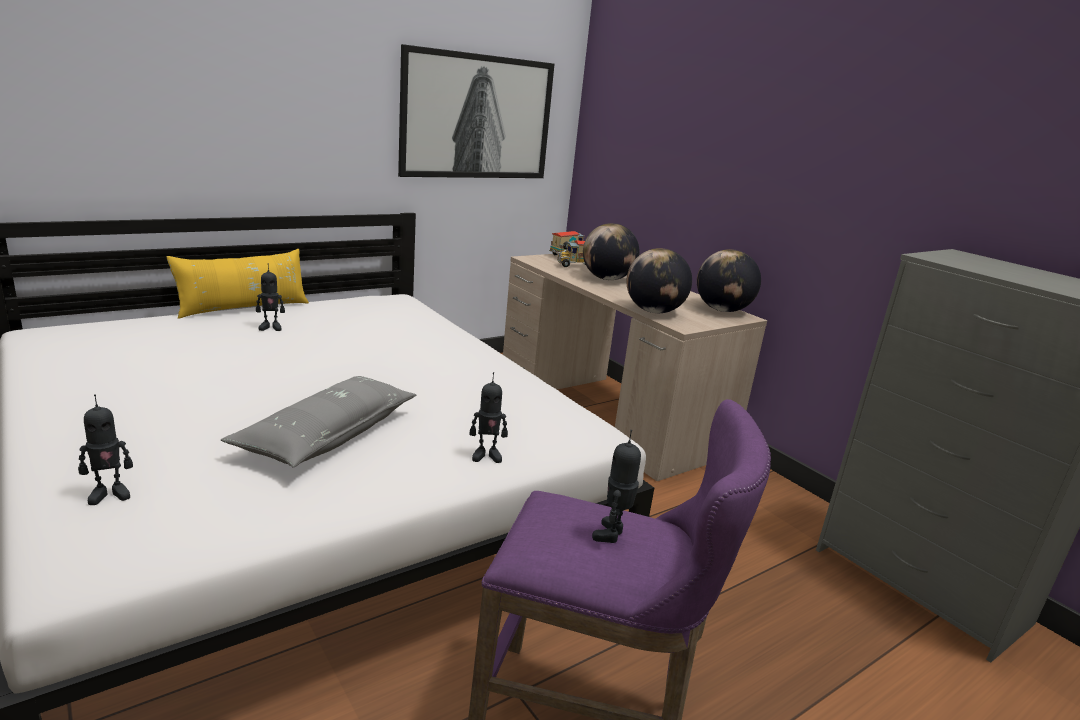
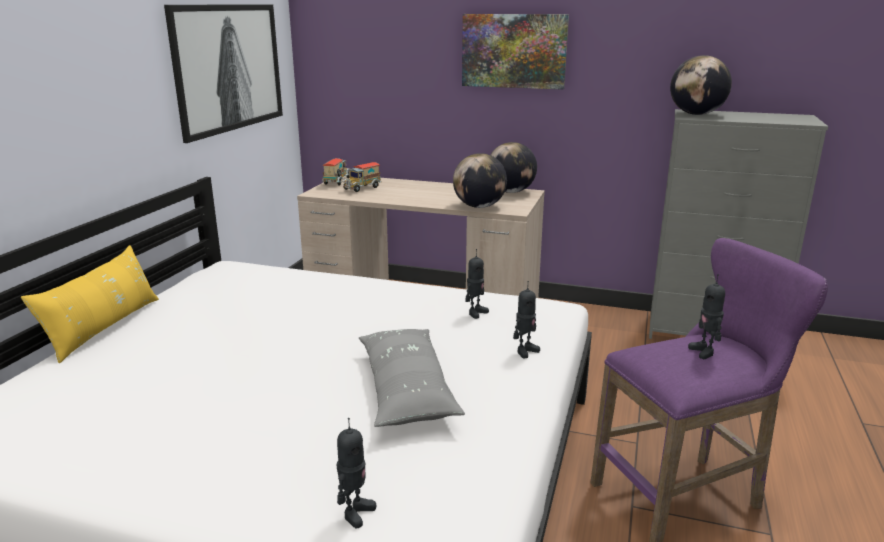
camera: 35 degrees left, 0 degrees up
toy robot [256,264,285,331] -> toy robot moved to [465,249,489,319]
globe [583,223,639,280] -> globe moved to [670,55,732,115]
none -> picture [462,14,569,90]

